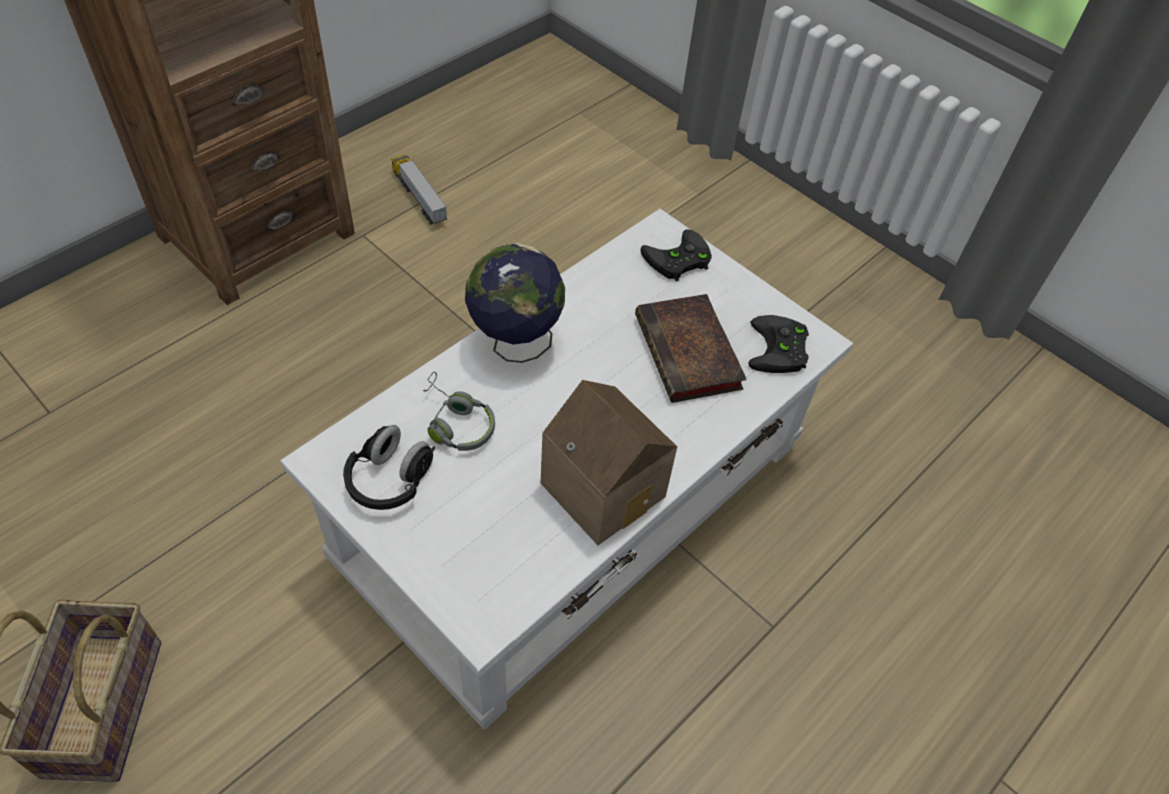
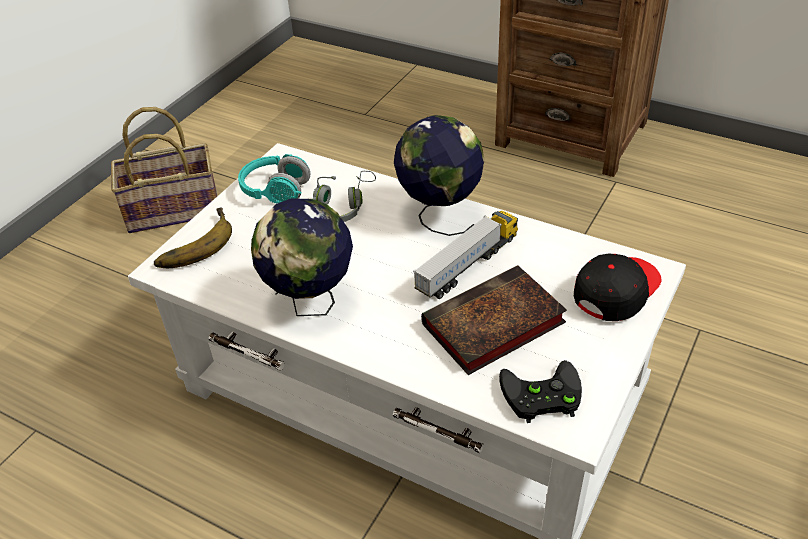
camera: 80 degrees right, 10 degrees down
black headphones [343,425,435,510] -> turquoise headphones [238,154,310,203]
toy truck [391,154,447,225] -> toy truck moved to [413,211,518,299]
toy house [541,380,677,545] -> globe [251,198,353,316]
black game controller [641,229,712,281] -> black cap [574,254,662,321]
none -> banana [154,207,232,268]

